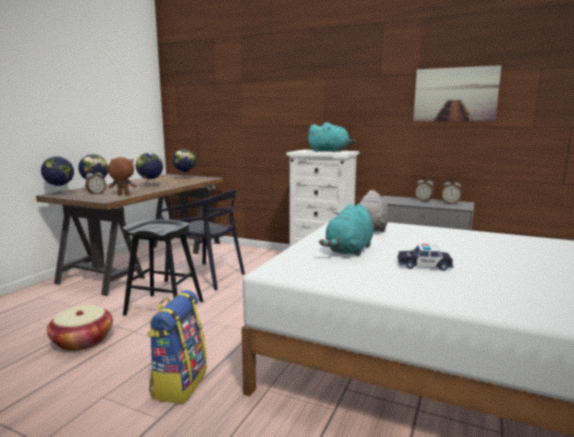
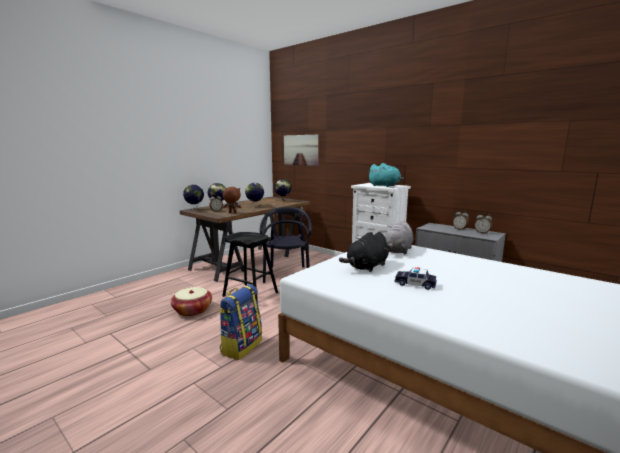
camera: 15 degrees right, 0 degrees up
black chair [158,190,245,290] -> black chair turned 135 degrees counterclockwise [260,207,312,283]
turquoise plush toy [319,204,374,256] -> black plush toy [339,232,389,272]
picture [413,65,501,121] -> picture moved to [284,135,318,166]

